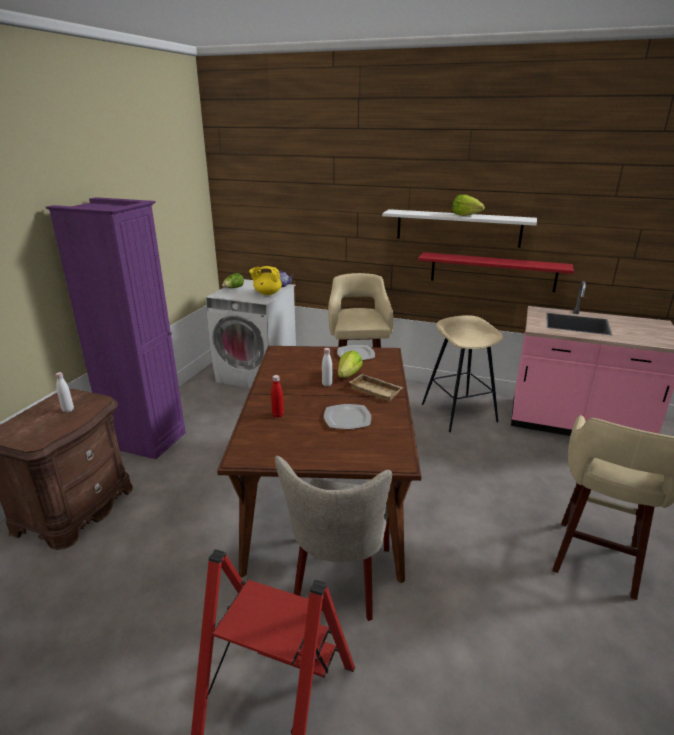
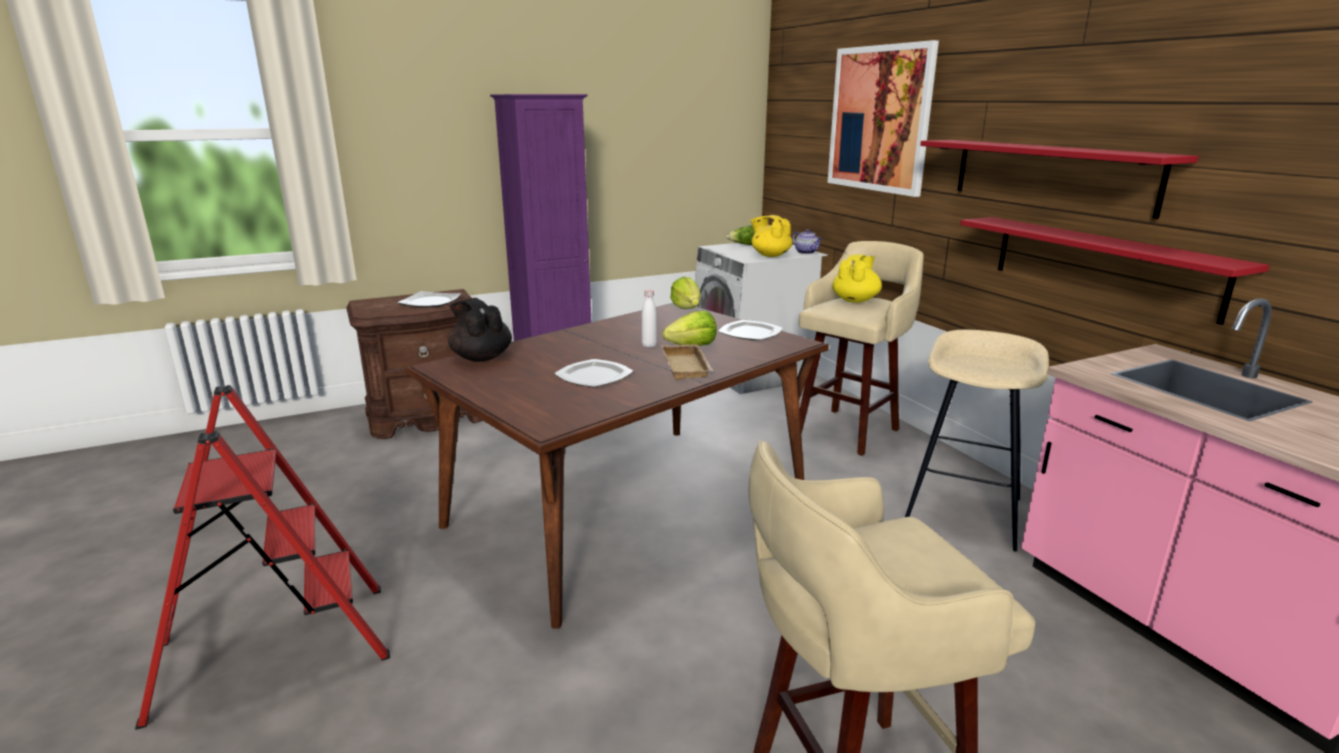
camera: 45 degrees right, 5 degrees down
white bottle [55,372,74,412] -> plate [397,291,462,307]
red bottle [271,375,284,418] -> none
beige chair [275,456,392,621] -> none
white shelf [382,209,537,248] -> red shelf [920,140,1199,219]
lettuce [452,195,485,216] -> lettuce moved to [670,277,701,309]
none -> black teapot [448,298,512,362]
none -> picture [827,40,939,197]
none -> yellow teapot [832,254,882,303]

